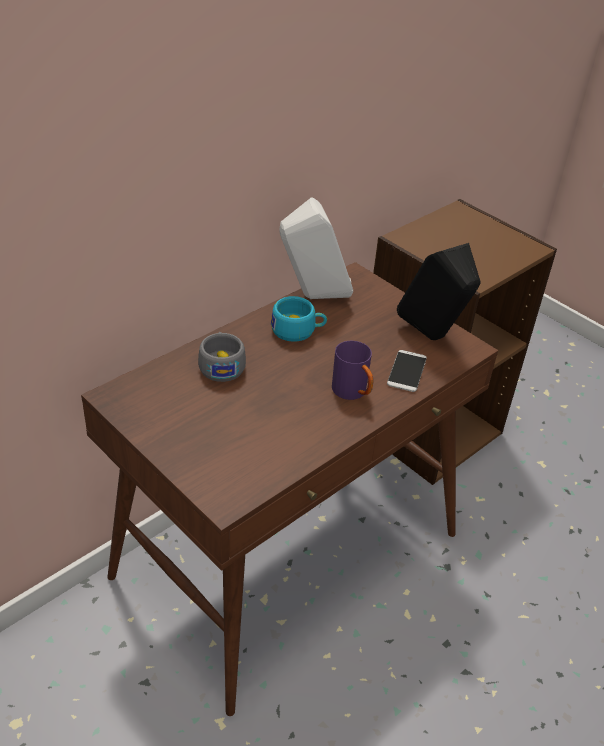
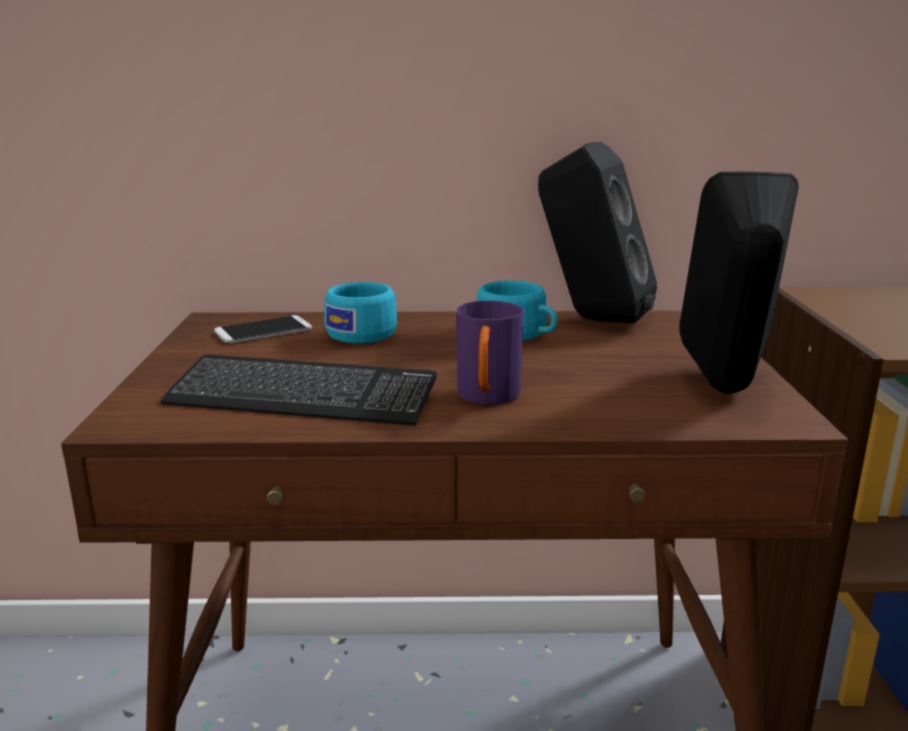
camera: 45 degrees right, 20 degrees down
grey cup [198,332,246,382] -> turquoise cup [324,282,397,344]
white speaker [279,197,353,299] -> black speaker [538,142,657,324]
phone [387,350,427,392] -> phone moved to [214,315,312,343]
none -> keyboard [160,355,437,426]

